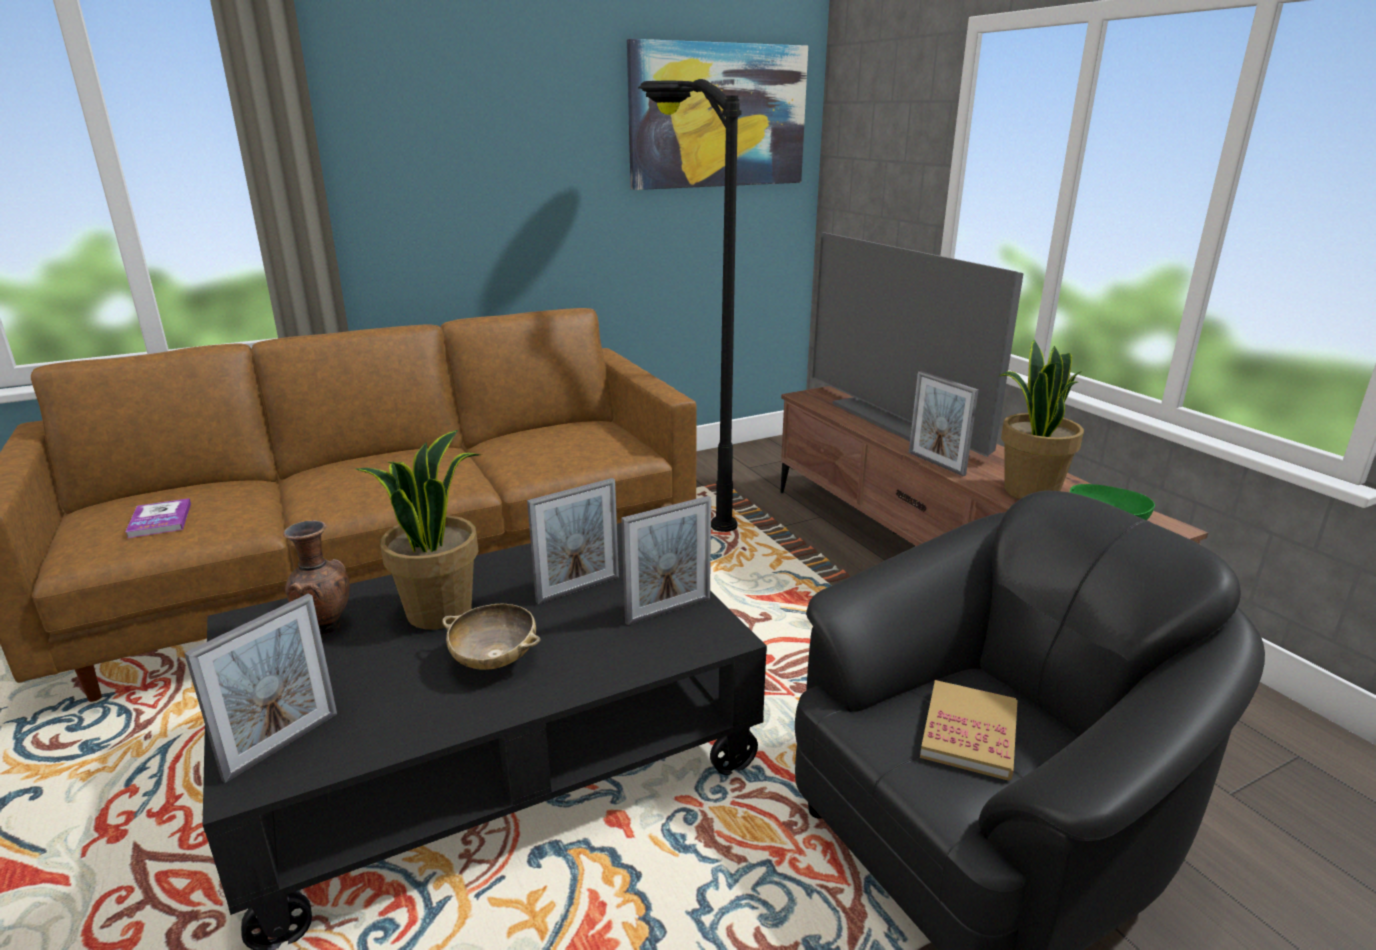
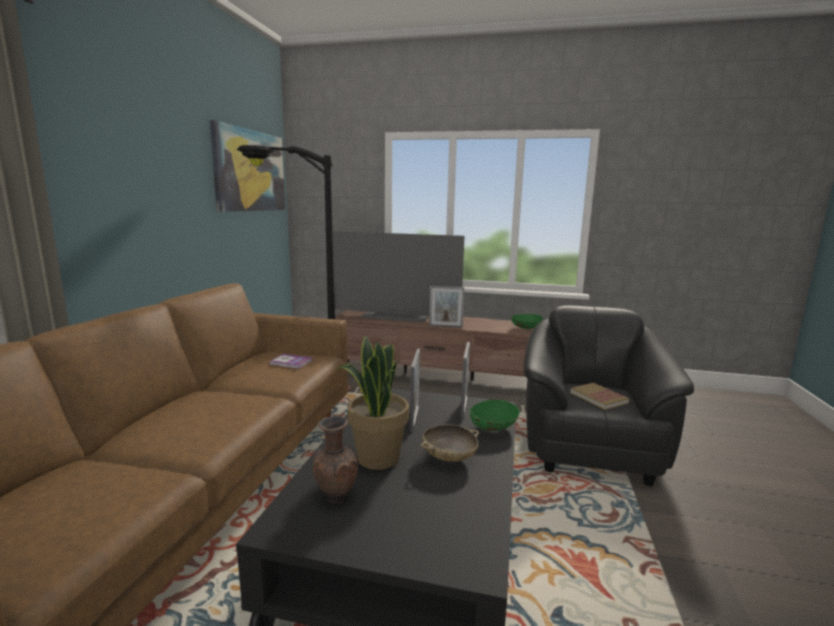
camera: 50 degrees left, 10 degrees down
book [125,498,191,538] -> book moved to [270,354,313,369]
picture frame [184,593,337,783] -> none
potted plant [999,340,1084,499] -> none
none -> green bowl [470,400,520,431]

